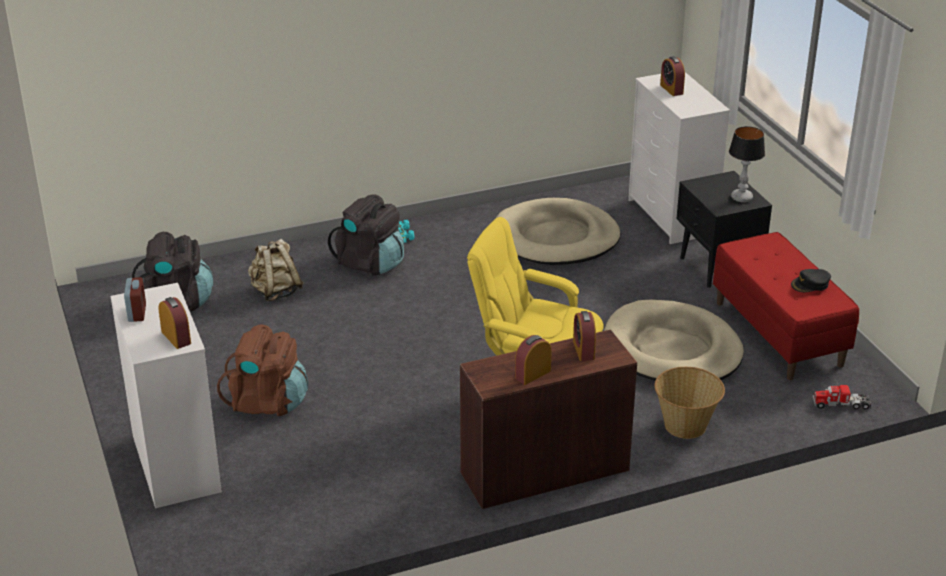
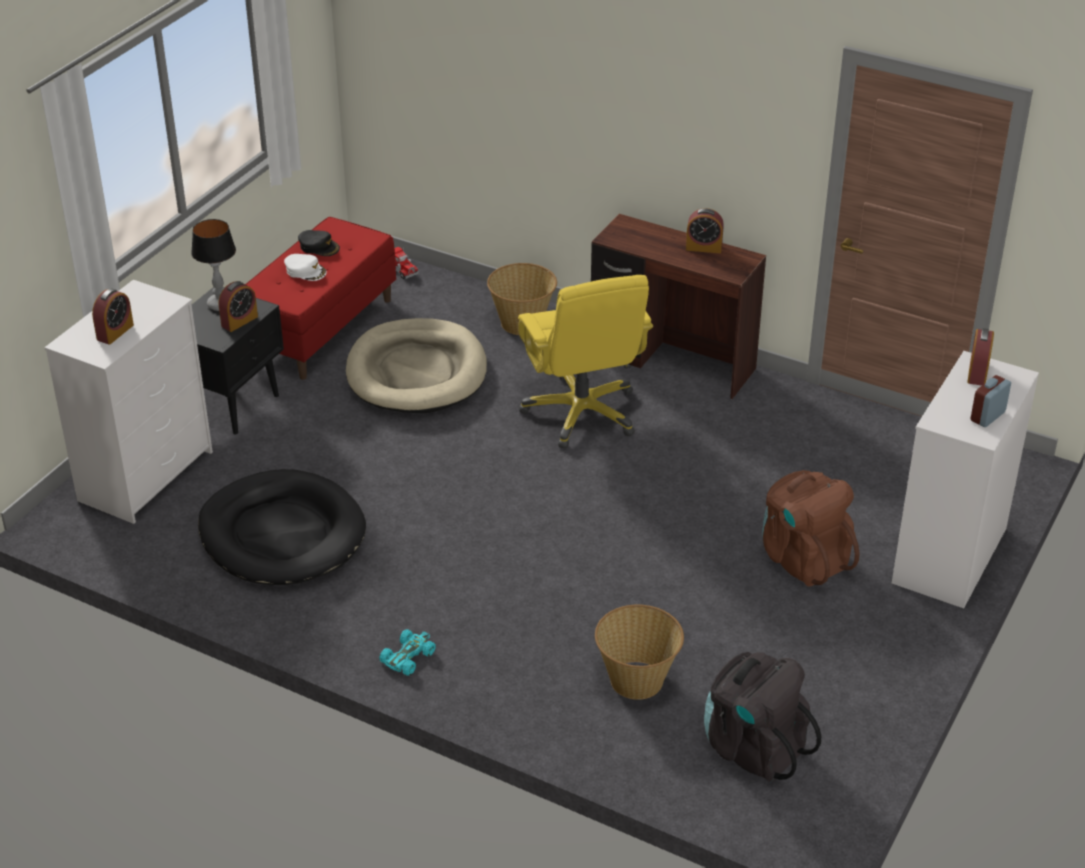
camera: 130 degrees left, 5 degrees up
beige backpack [248,239,304,302] -> basket [595,605,684,700]
black backpack [328,194,404,276] -> none
beige dog bed [495,198,620,265] -> black dog bed [198,469,366,585]
alarm clock [573,311,596,361] -> alarm clock moved to [219,281,258,332]
none -> white cap [284,254,327,281]

